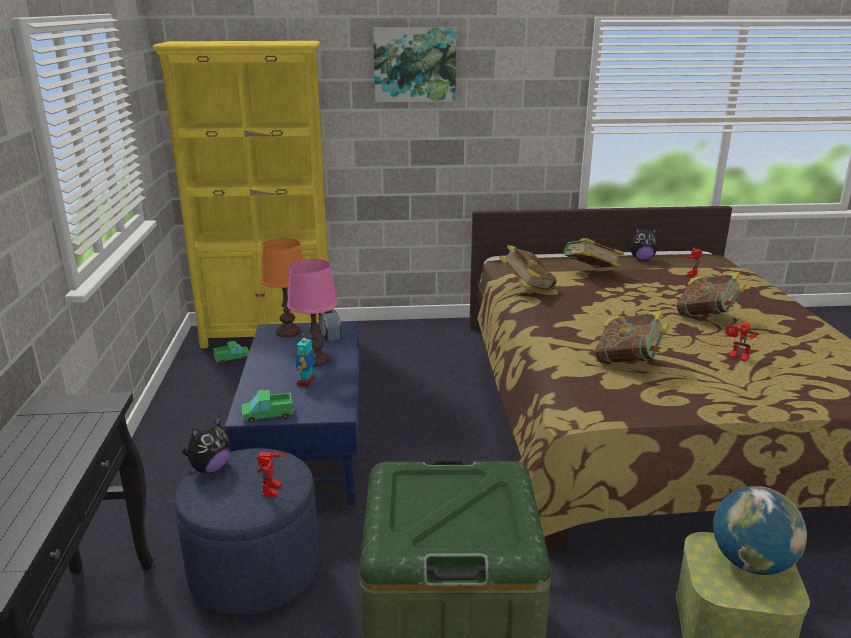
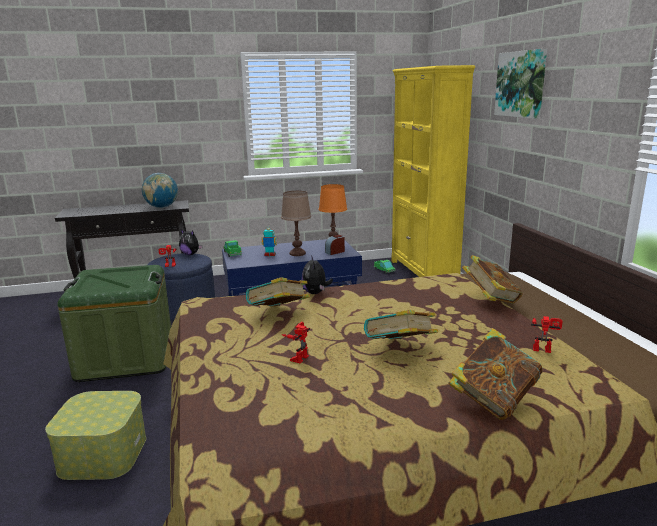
camera: 80 degrees right, 5 degrees down
pink table lamp [287,259,338,367] -> brown table lamp [281,191,311,256]
book [499,245,557,291] -> book moved to [448,328,543,420]
plush toy [630,227,658,260] -> plush toy moved to [302,255,333,294]
globe [713,486,807,575] -> globe moved to [142,173,178,208]

